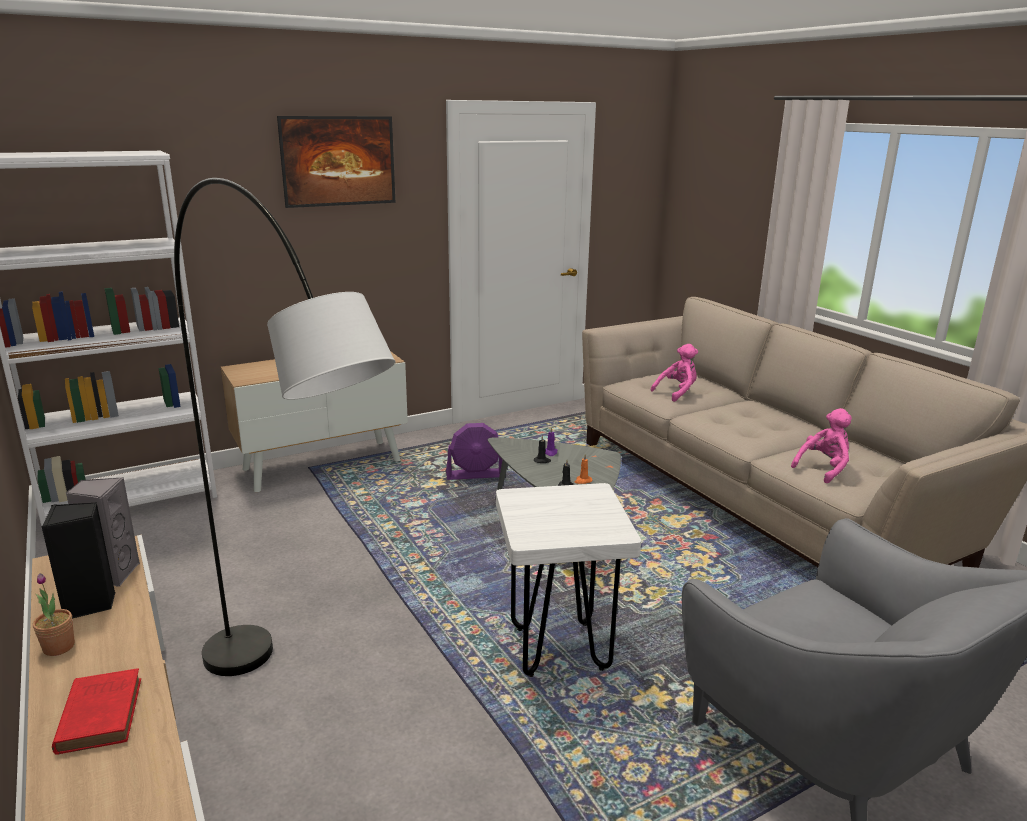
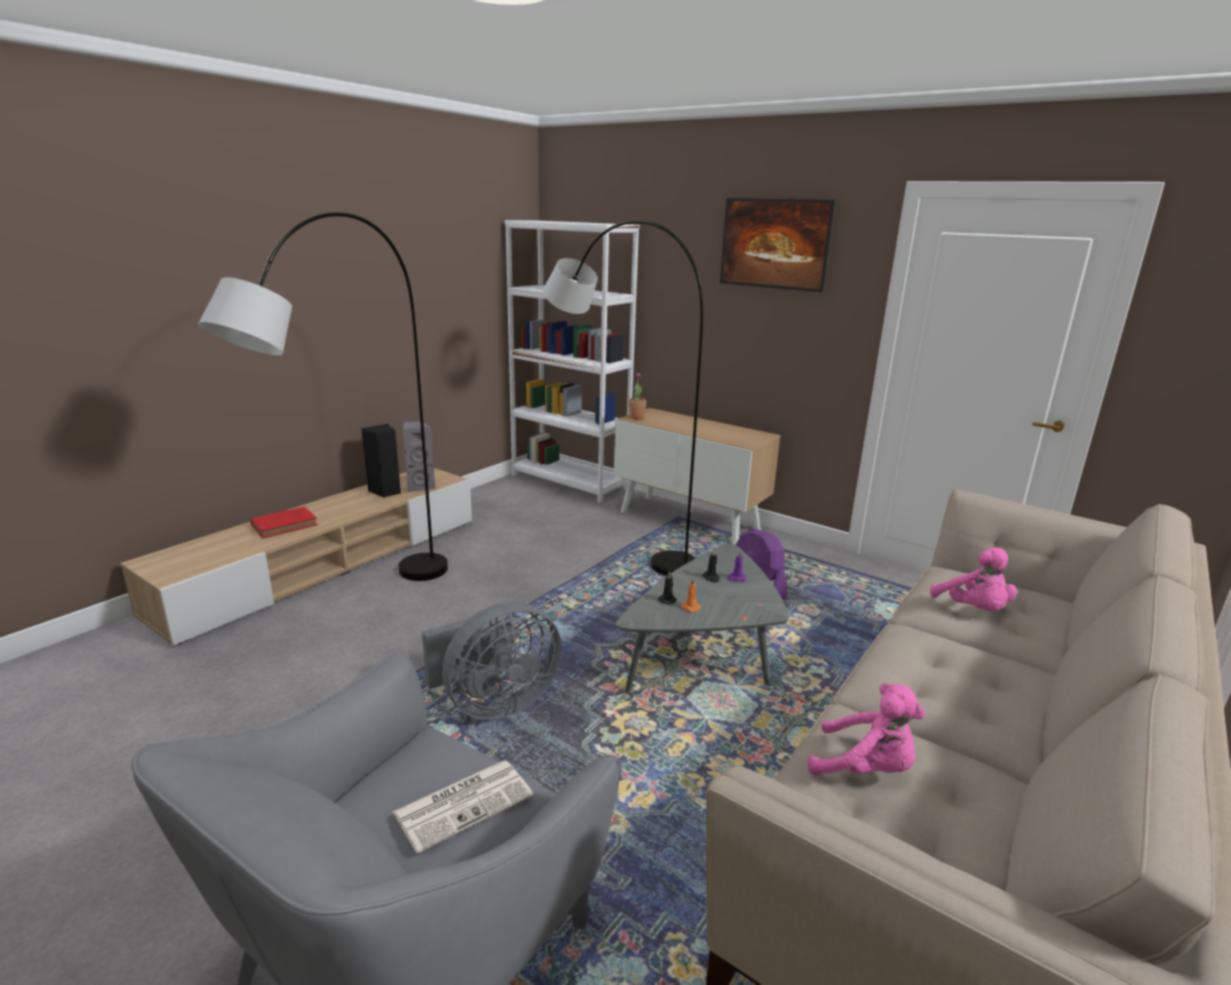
camera: 65 degrees right, 0 degrees up
potted plant [33,573,75,656] -> potted plant moved to [629,373,647,419]
white stool [496,483,641,677] -> grey fan [422,602,562,720]
pink plush toy [651,344,698,402] -> pink plush toy turned 45 degrees clockwise [930,547,1017,611]
none -> newspaper [393,760,533,853]
none -> grey floor lamp [543,220,703,576]

